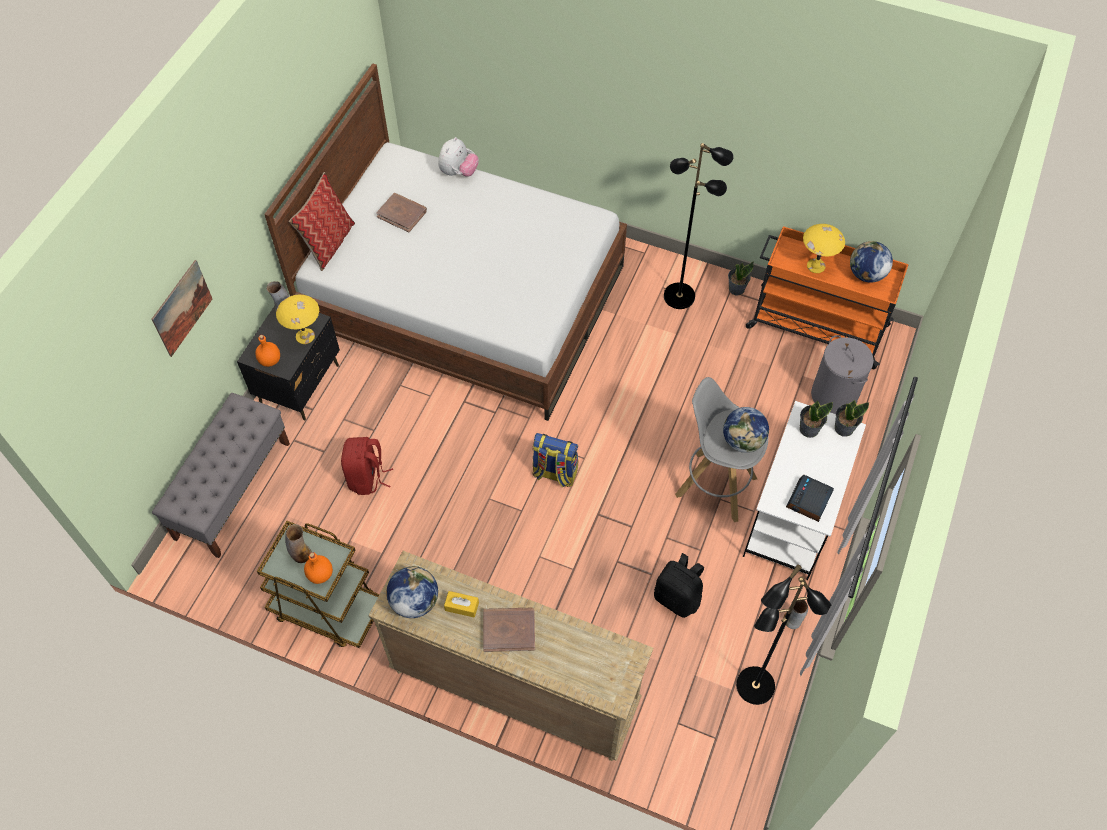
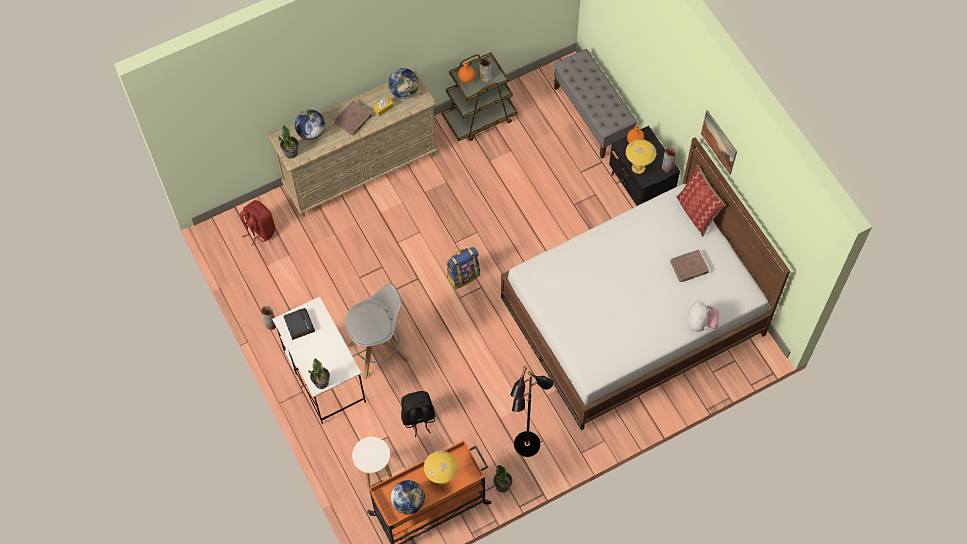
camera: 130 degrees right, 5 degrees up
picture [151,260,212,357] -> picture moved to [701,110,737,174]
red backpack [341,437,393,495] -> red backpack moved to [240,200,275,246]
plush toy [438,137,479,177] -> plush toy turned 150 degrees counterclockwise [687,301,719,332]
black backpack [654,553,704,618] -> black backpack moved to [401,391,435,437]
globe [723,407,769,453] -> globe moved to [294,109,325,140]
black floor lamp [736,564,832,705] -> none
potted plant [800,400,833,438] -> potted plant moved to [278,125,299,158]
grey laundry basket [811,335,874,414] -> white stool [352,437,392,489]

